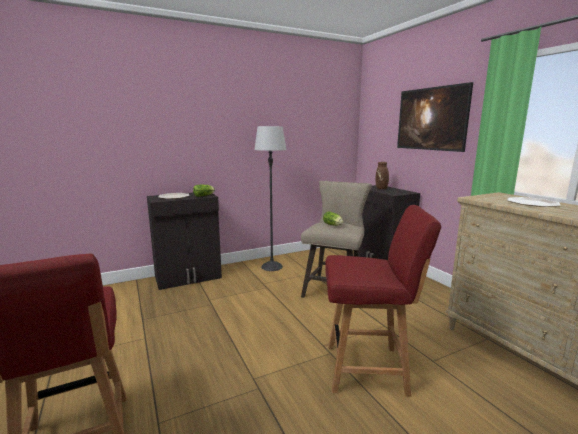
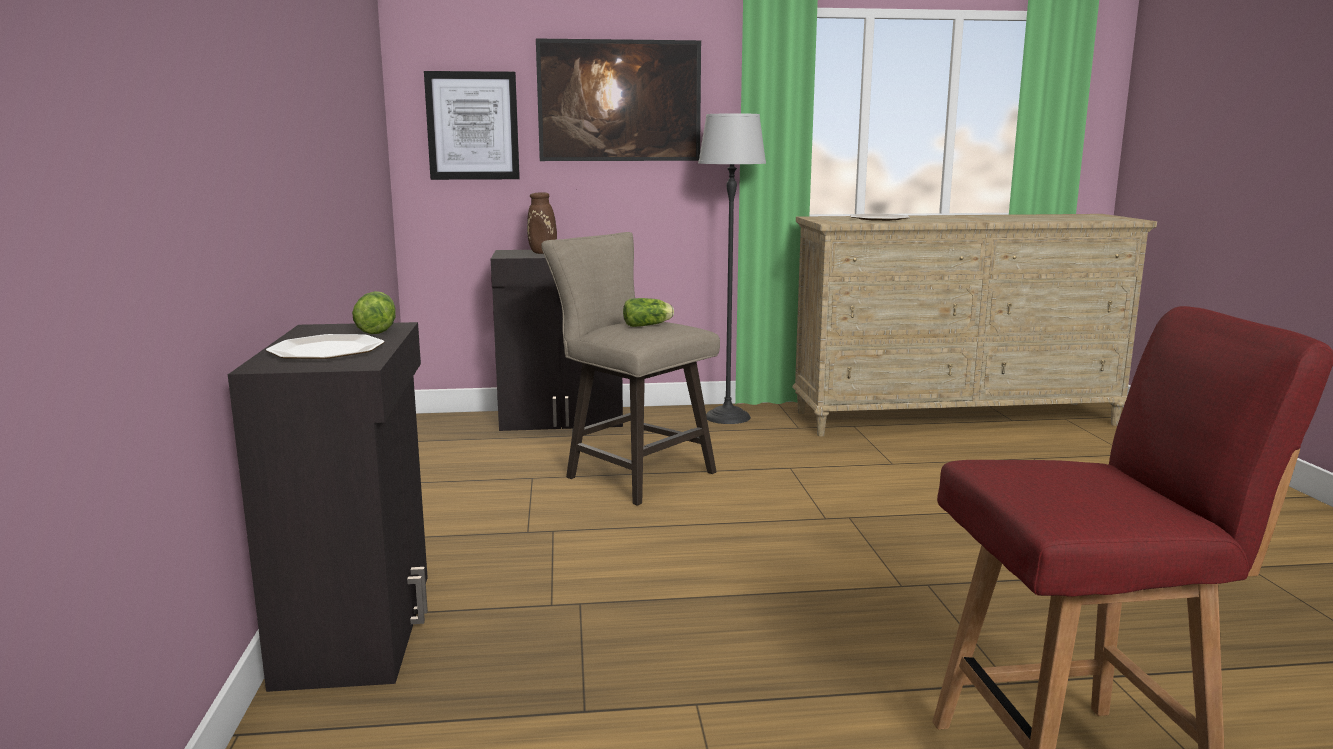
camera: 70 degrees left, 0 degrees up
floor lamp [254,126,286,271] -> floor lamp moved to [698,113,766,424]
red chair [325,205,441,397] -> none
none -> picture [424,71,520,180]

